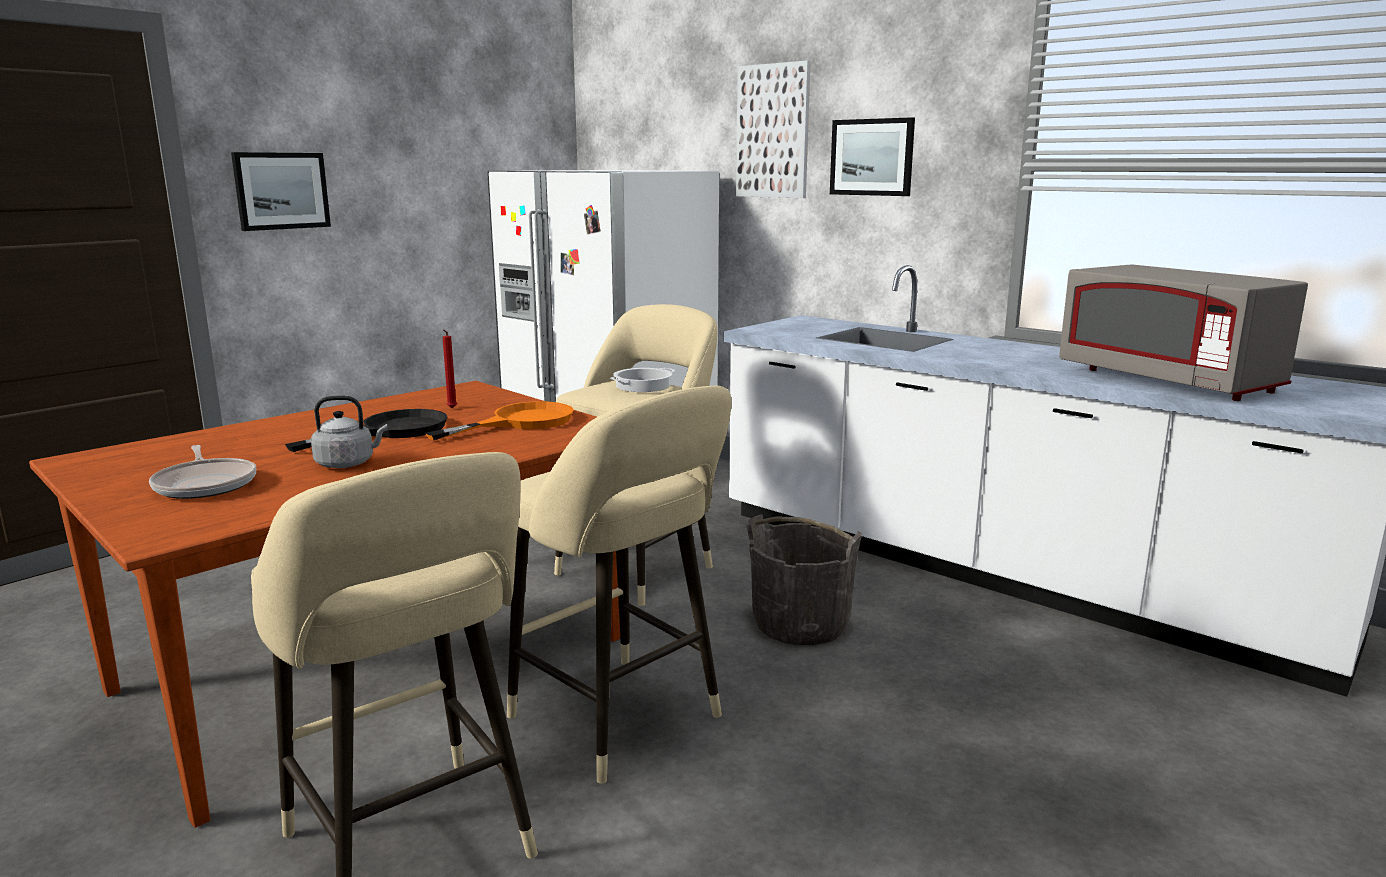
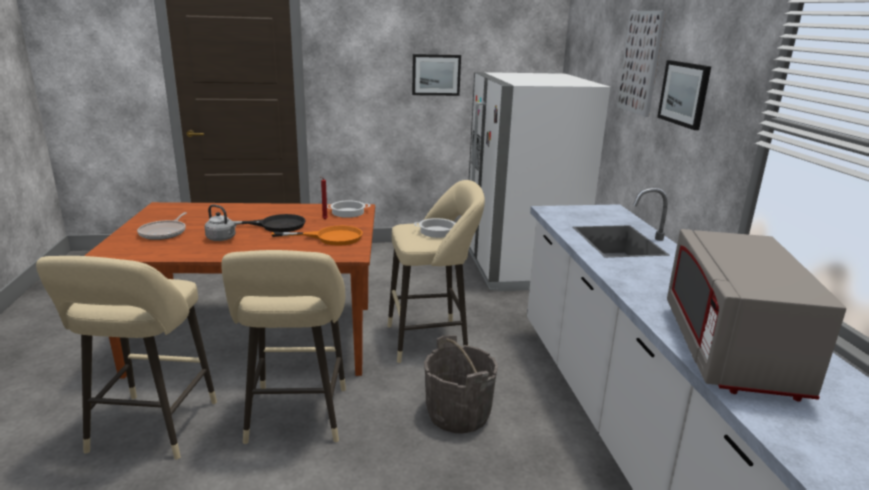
camera: 40 degrees right, 5 degrees up
picture [231,152,331,231] -> picture moved to [412,54,461,96]
none -> cooking pot [327,200,371,218]

